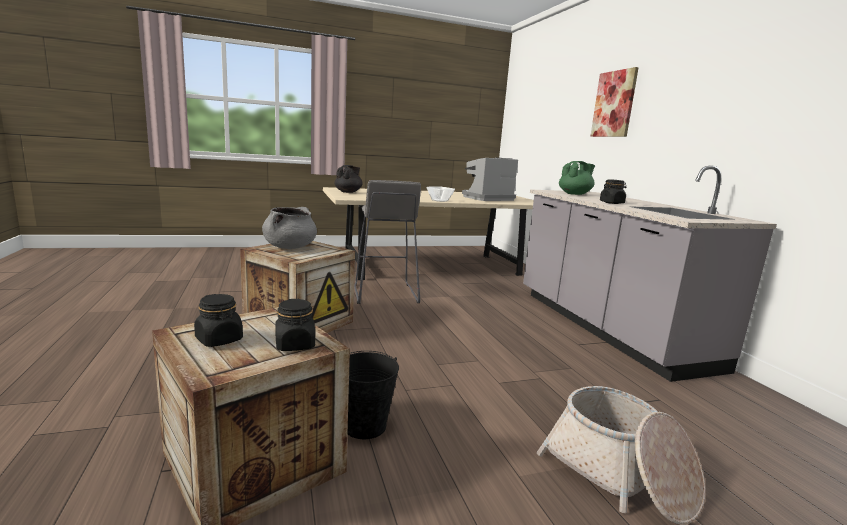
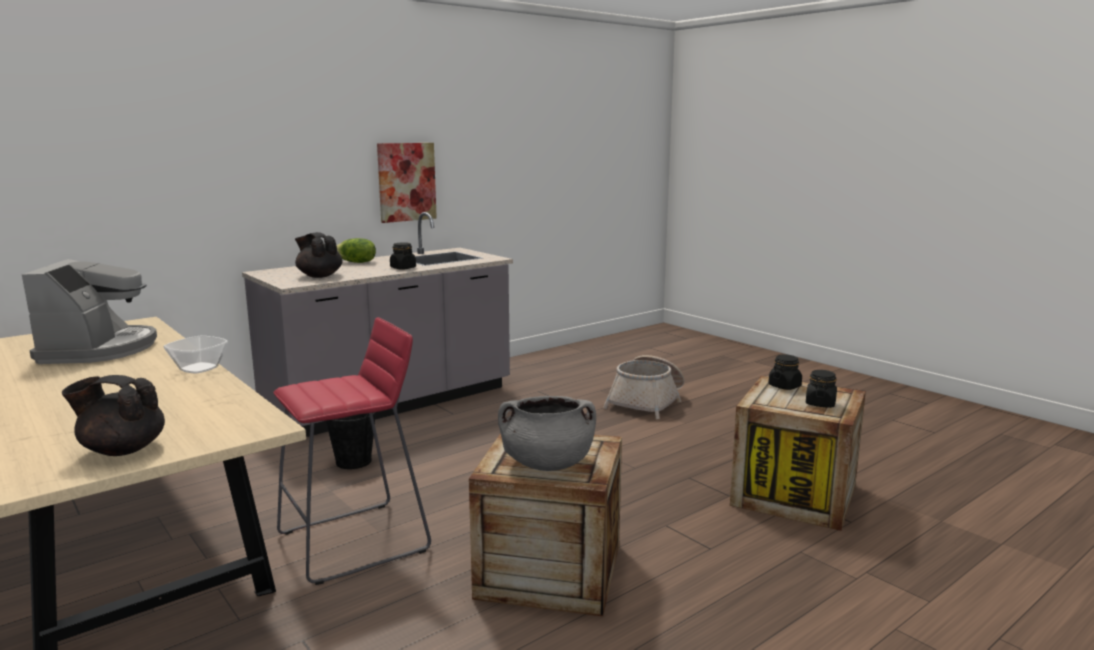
camera: 110 degrees left, 0 degrees up
black bucket [348,351,399,439] -> black bucket moved to [326,412,376,469]
grey stool [354,180,421,304] -> red stool [273,317,431,585]
coffee machine [462,157,518,201] -> coffee machine turned 135 degrees counterclockwise [22,259,157,364]
green teapot [559,161,595,195] -> black teapot [295,232,343,278]
picture [590,67,639,137] -> picture moved to [377,143,437,223]
none -> lettuce [336,238,376,263]

